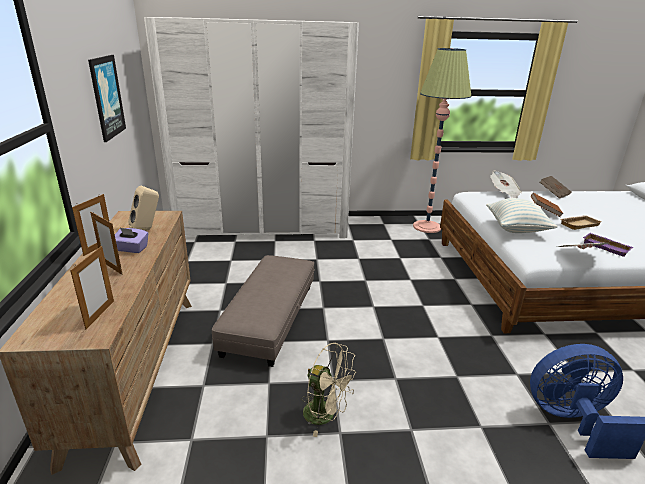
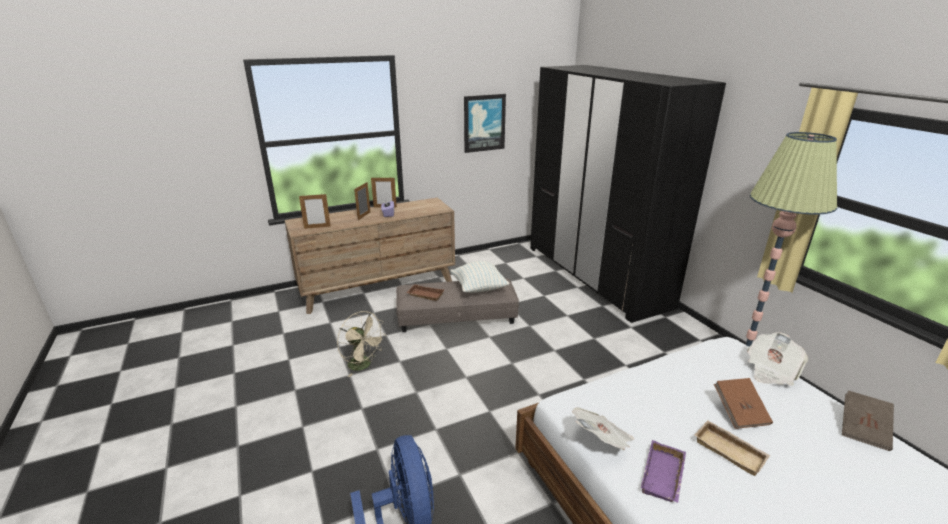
camera: 70 degrees right, 0 degrees up
beige speaker [128,185,159,231] -> none
white wardrobe [144,17,359,238] -> black wardrobe [530,65,726,323]
beige fan [301,343,357,437] -> beige fan turned 60 degrees counterclockwise [337,311,386,377]
pillow [486,198,558,233] -> pillow moved to [450,261,510,293]
none -> brown tray [406,284,445,301]

